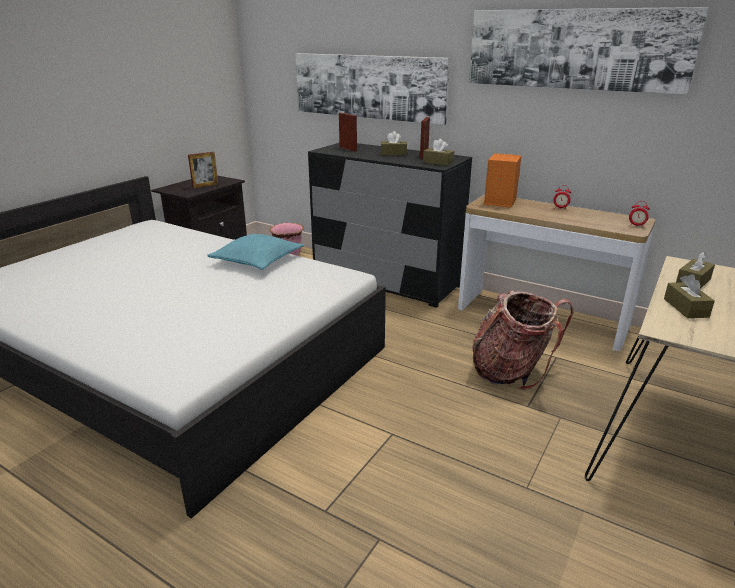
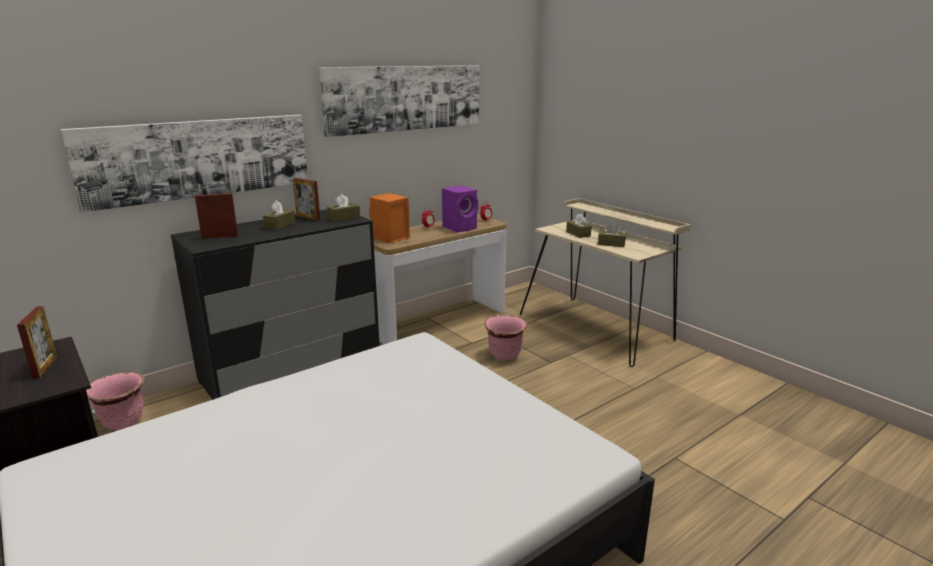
camera: 70 degrees left, 5 degrees down
turquoise pillow [207,234,304,270] -> none
backpack [472,290,573,390] -> pink planter [484,315,528,361]
none -> purple speaker [442,185,478,232]

